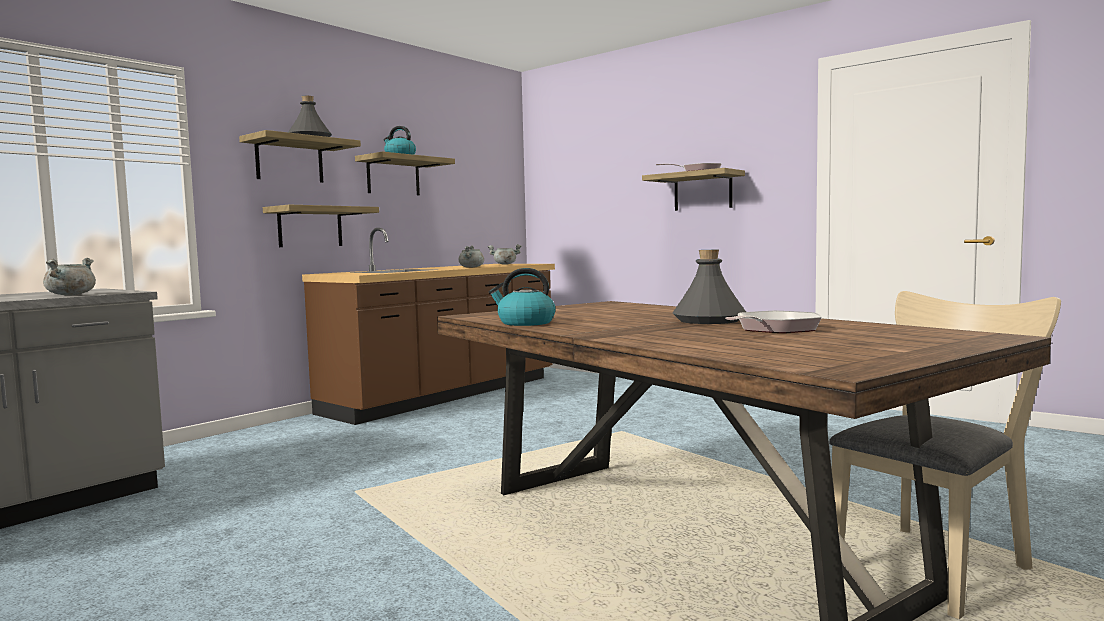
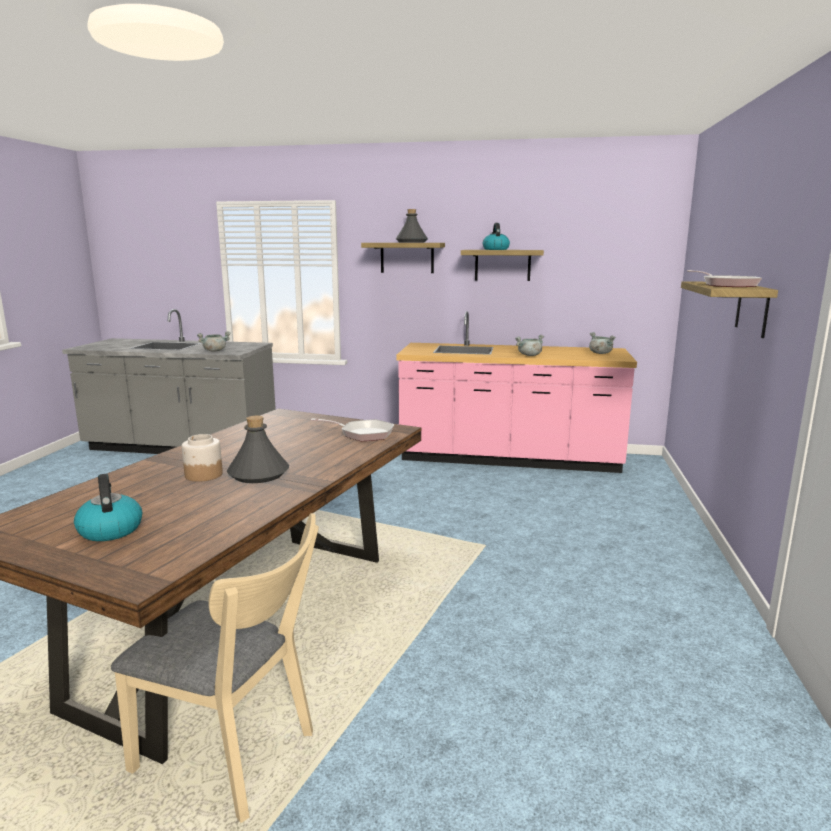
camera: 60 degrees right, 10 degrees up
shelf [263,205,379,247] -> none
brown counter [302,228,555,425] -> pink counter [396,311,637,473]
kettle [489,268,555,326] -> kettle moved to [74,474,142,541]
frying pan [725,311,821,333] -> frying pan moved to [311,418,394,441]
none -> jar [182,434,223,482]

